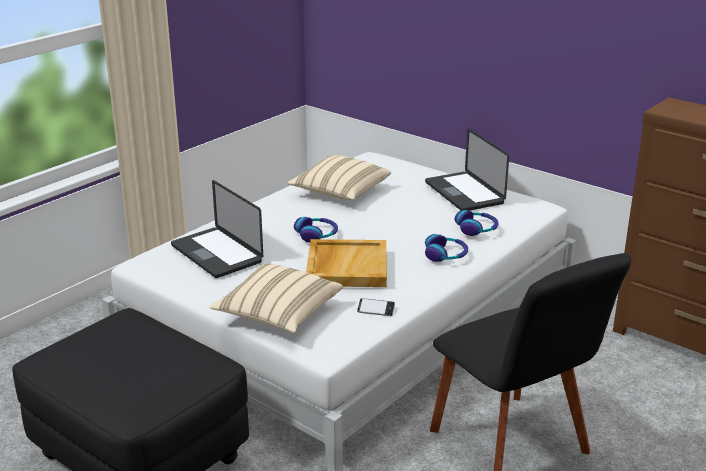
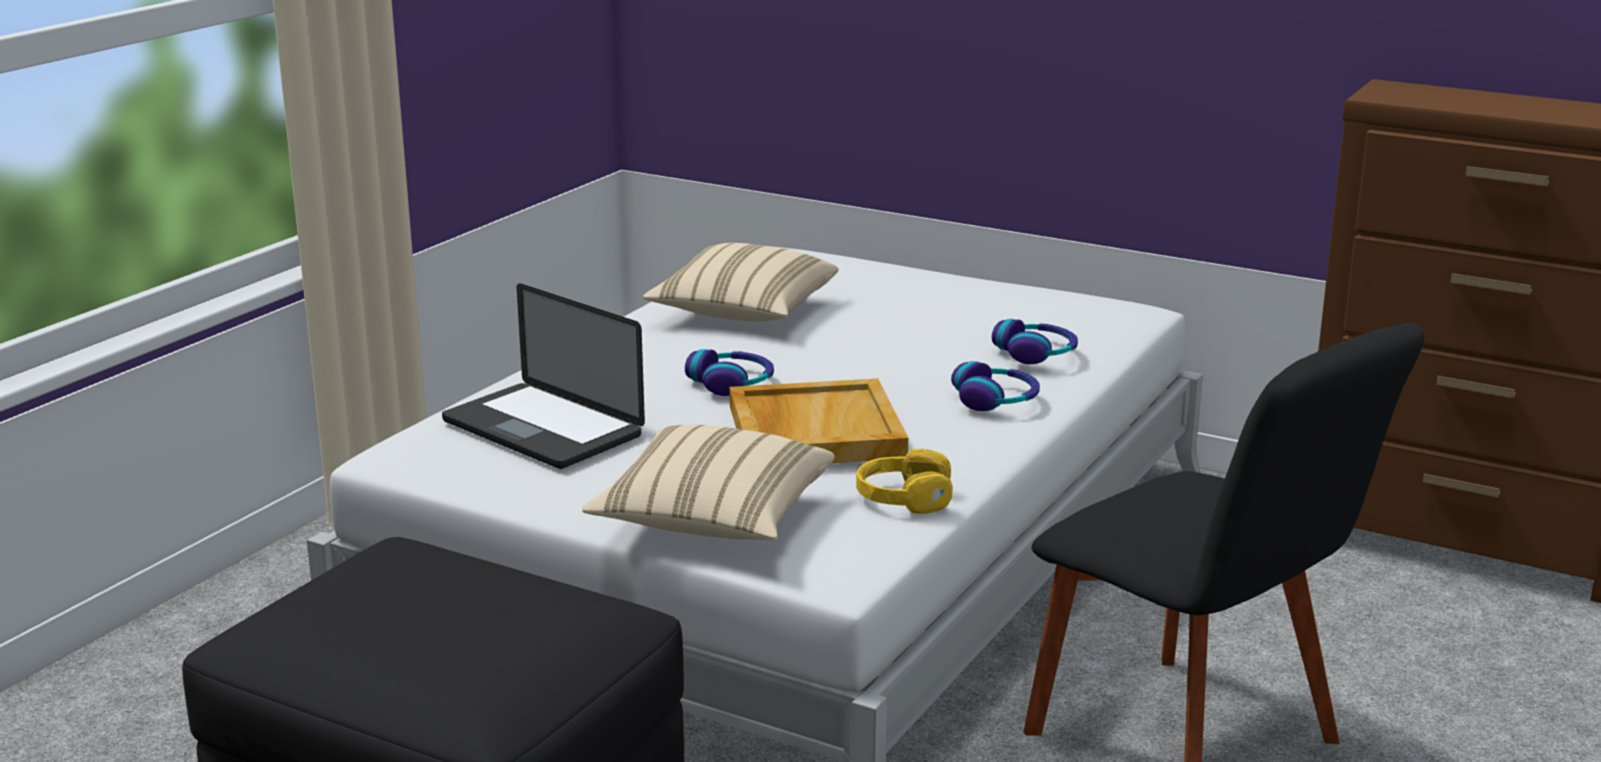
camera: 10 degrees left, 5 degrees down
phone [357,298,395,316] -> yellow headphones [856,448,953,514]
laptop [425,129,509,211] -> none

